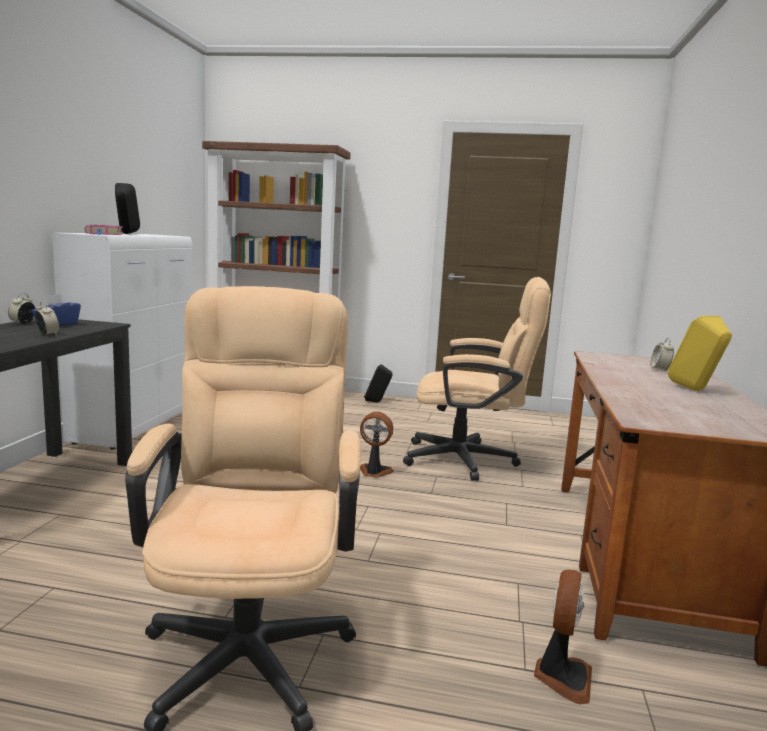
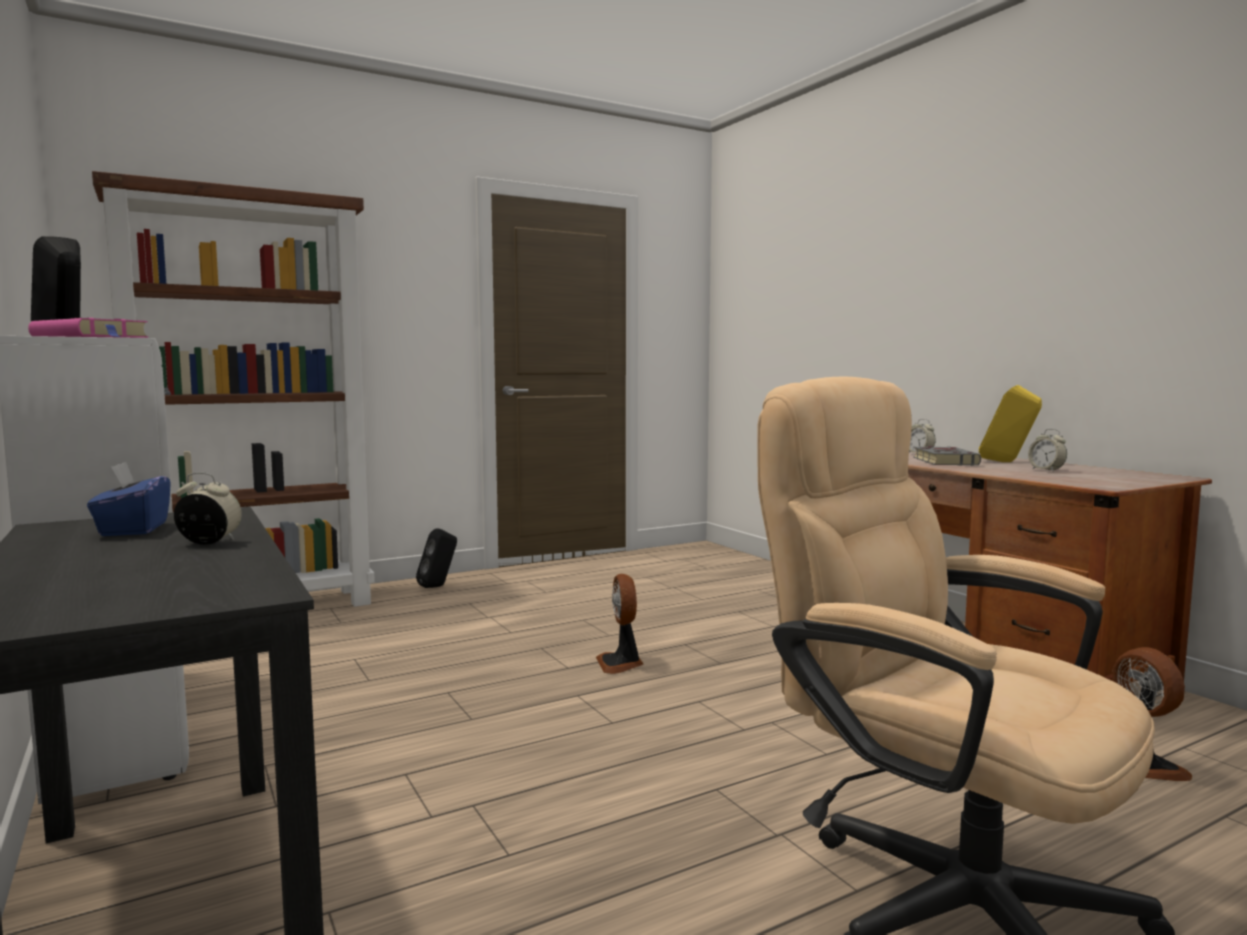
camera: 40 degrees left, 5 degrees down
alarm clock [8,293,35,324] -> alarm clock moved to [1028,429,1067,472]
fan [360,412,394,478] -> fan turned 75 degrees counterclockwise [596,574,644,674]
beige office chair [403,277,551,481] -> none
none -> grey book [914,446,981,466]

